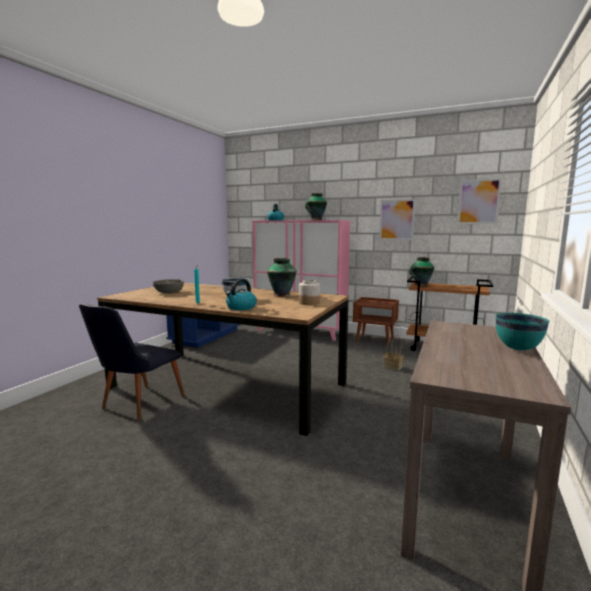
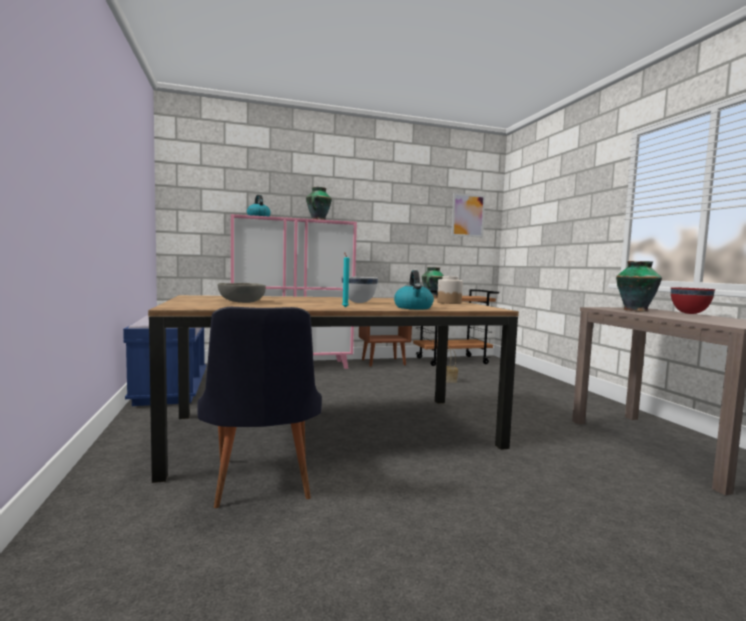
camera: 40 degrees left, 5 degrees down
vase [267,258,297,297] -> vase moved to [616,261,662,312]
picture [379,199,416,240] -> none
turquoise bowl [495,313,550,350] -> red bowl [670,287,715,314]

